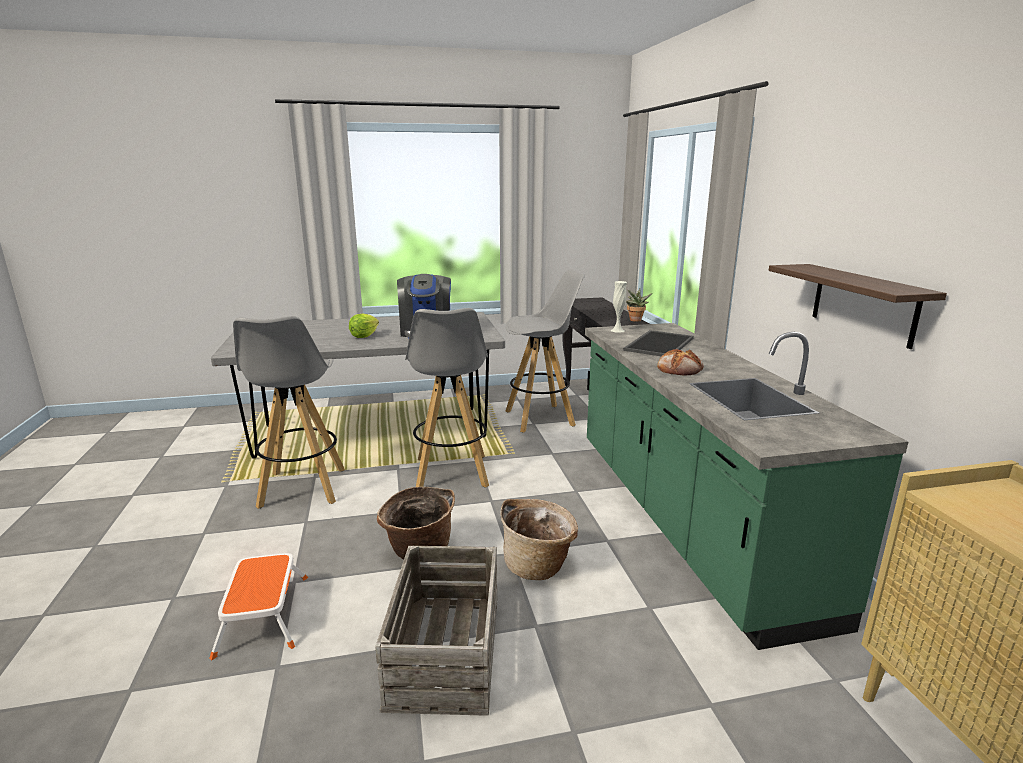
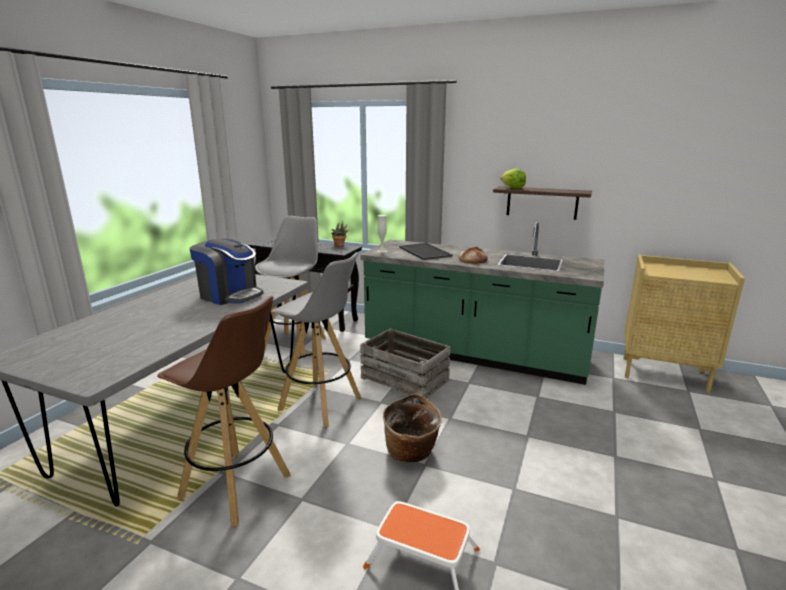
camera: 55 degrees left, 0 degrees up
grey stool [233,316,345,509] -> brown stool [157,296,290,527]
lettuce [349,313,379,338] -> lettuce moved to [500,169,526,189]
crate [375,546,497,716] -> crate moved to [360,329,451,398]
basket [500,499,578,580] -> none

